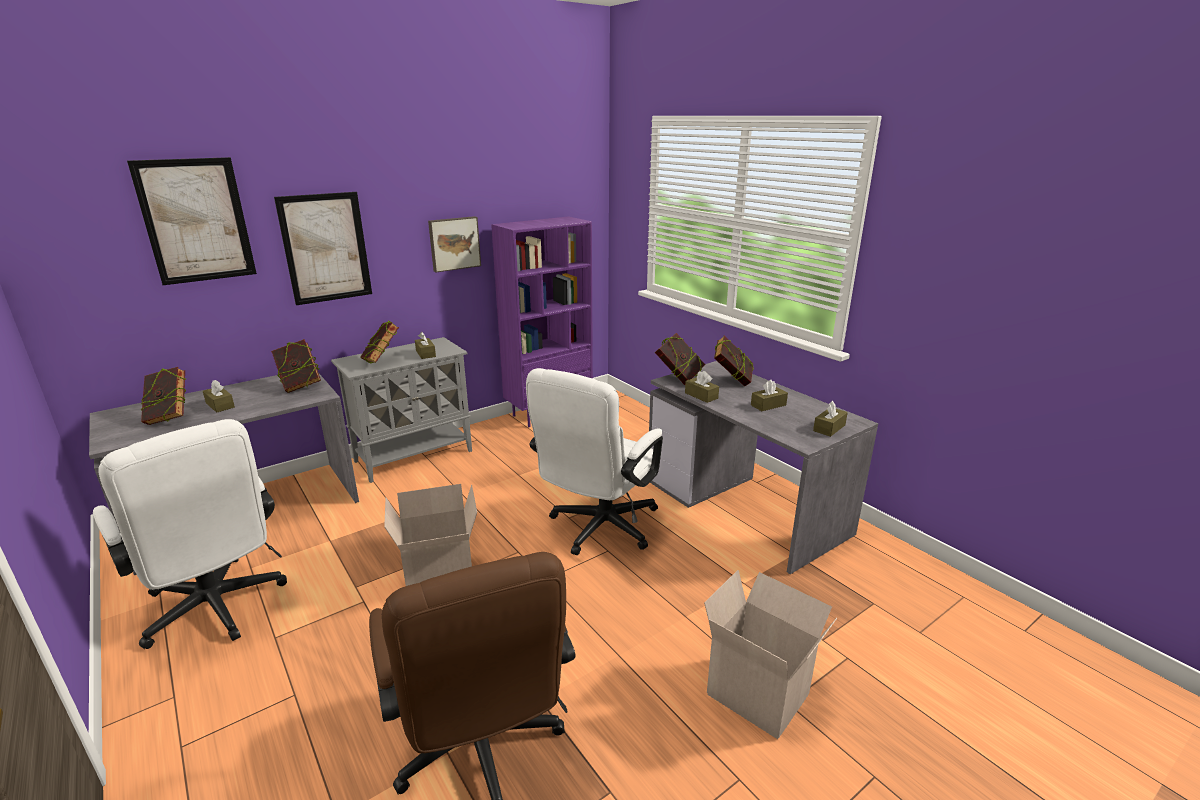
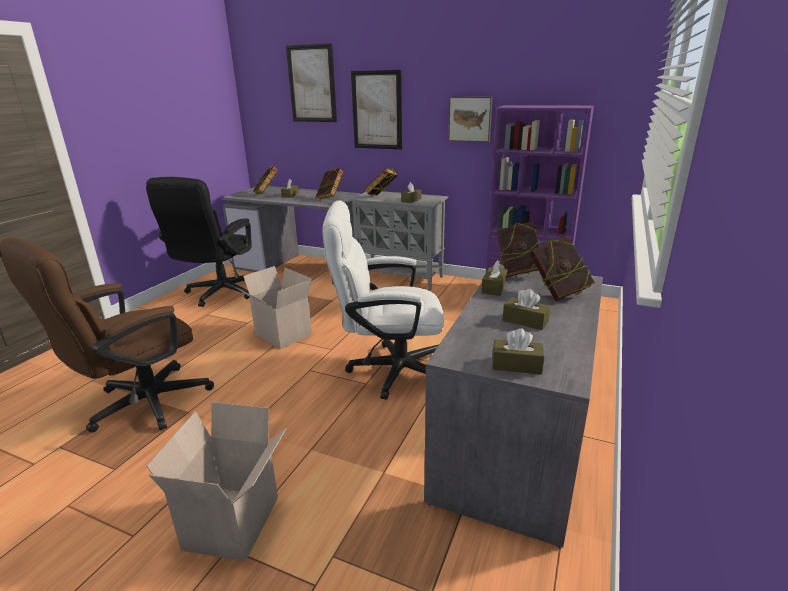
camera: 60 degrees right, 0 degrees up
white office chair [93,419,287,649] -> black office chair [146,177,252,307]

